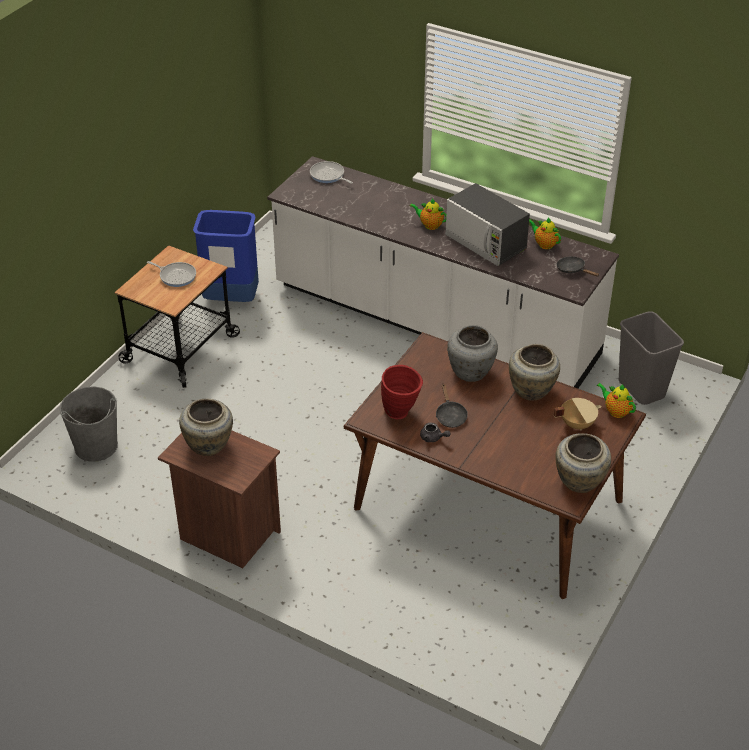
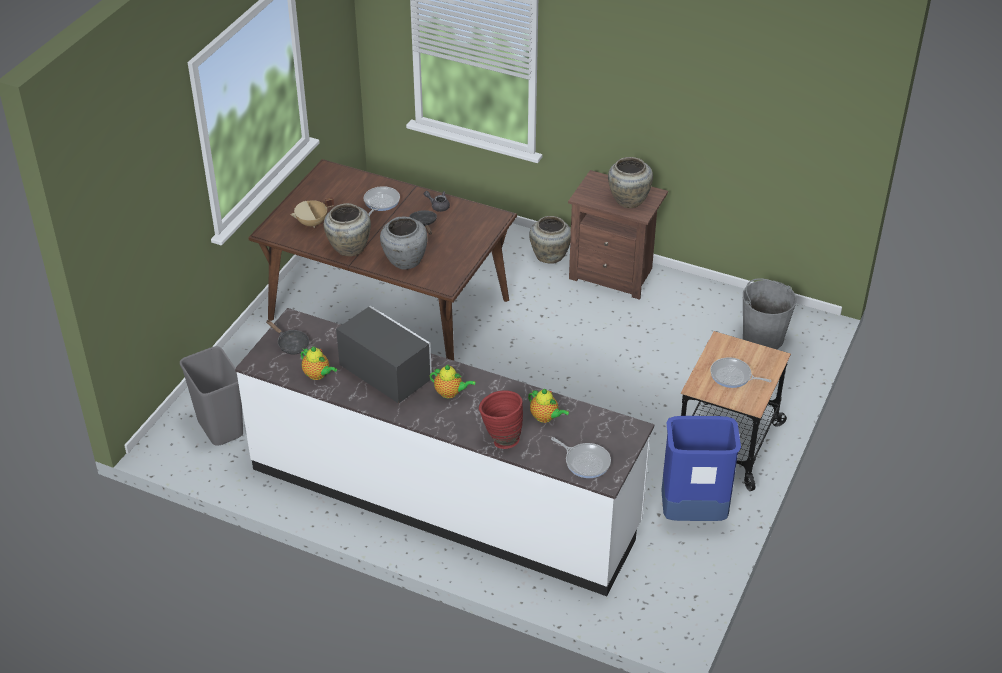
camera: 175 degrees right, 0 degrees up
red vase [381,365,423,419] -> red vase moved to [479,390,523,449]
beige vase [555,433,611,493] -> beige vase moved to [529,216,571,264]
teapot [597,383,636,418] -> teapot moved to [528,389,569,423]
none -> frying pan [364,186,400,217]

